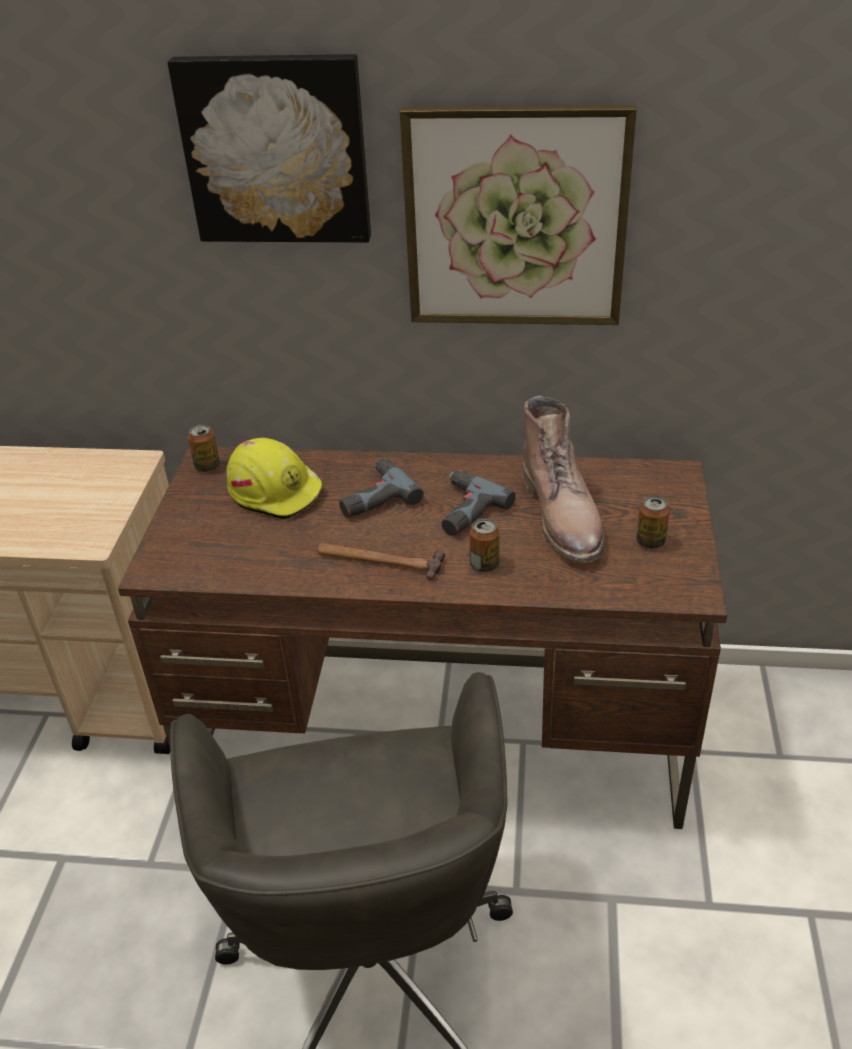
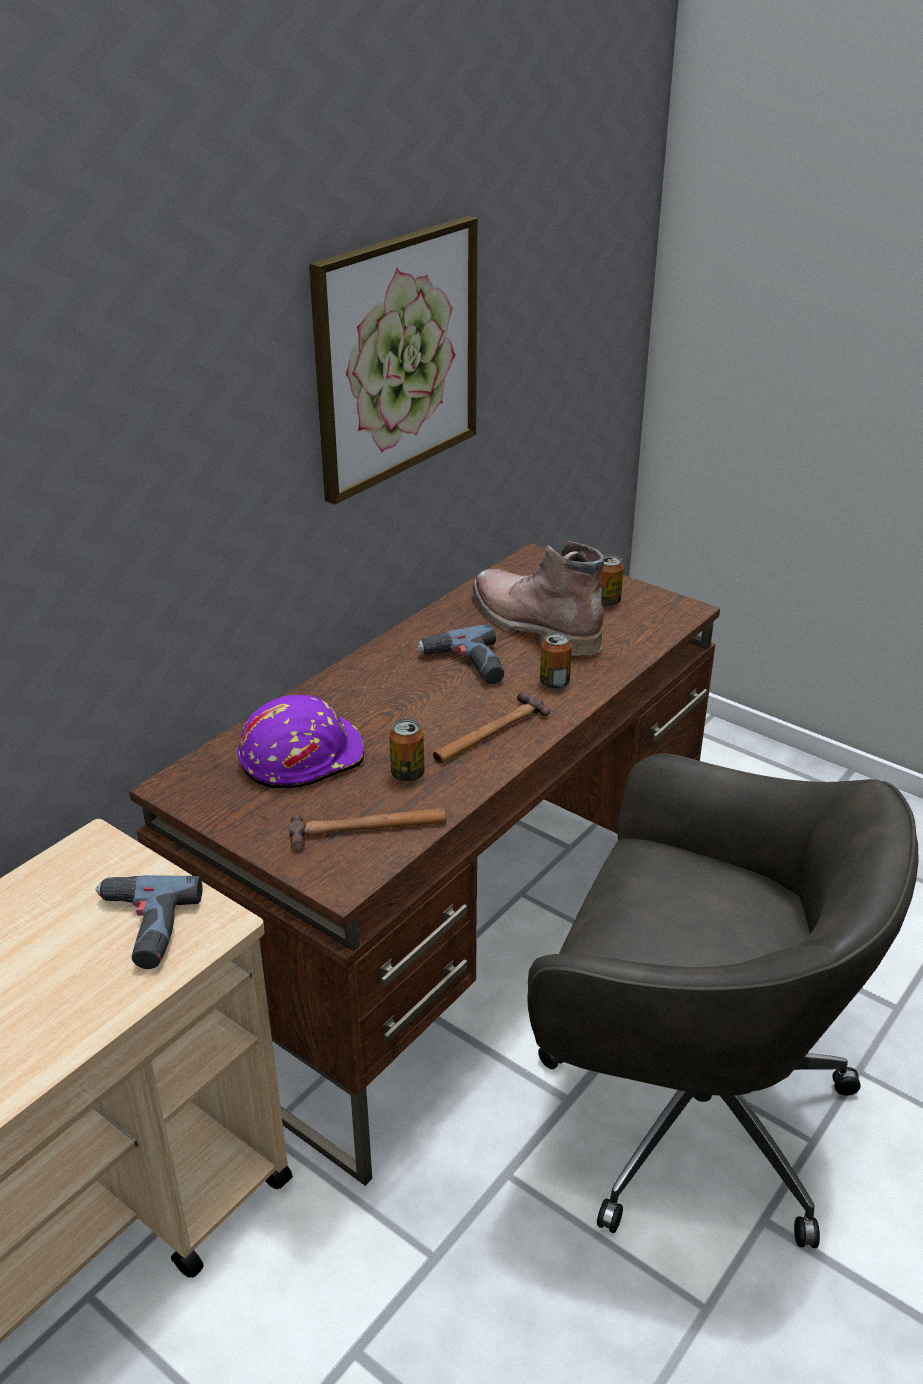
camera: 60 degrees left, 5 degrees down
picture [167,54,371,243] -> none
can [188,424,220,472] -> can moved to [389,719,425,782]
yellow hard hat [227,438,323,520] -> purple hard hat [238,695,364,789]
power drill [339,458,424,518] -> power drill moved to [96,875,202,969]
brown boot [522,396,605,563] -> brown boot turned 150 degrees counterclockwise [473,541,604,656]
none -> hammer [289,808,446,851]

